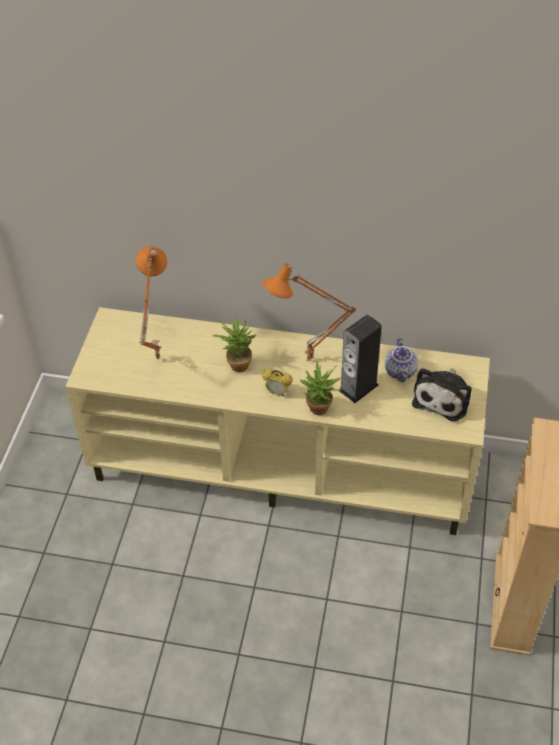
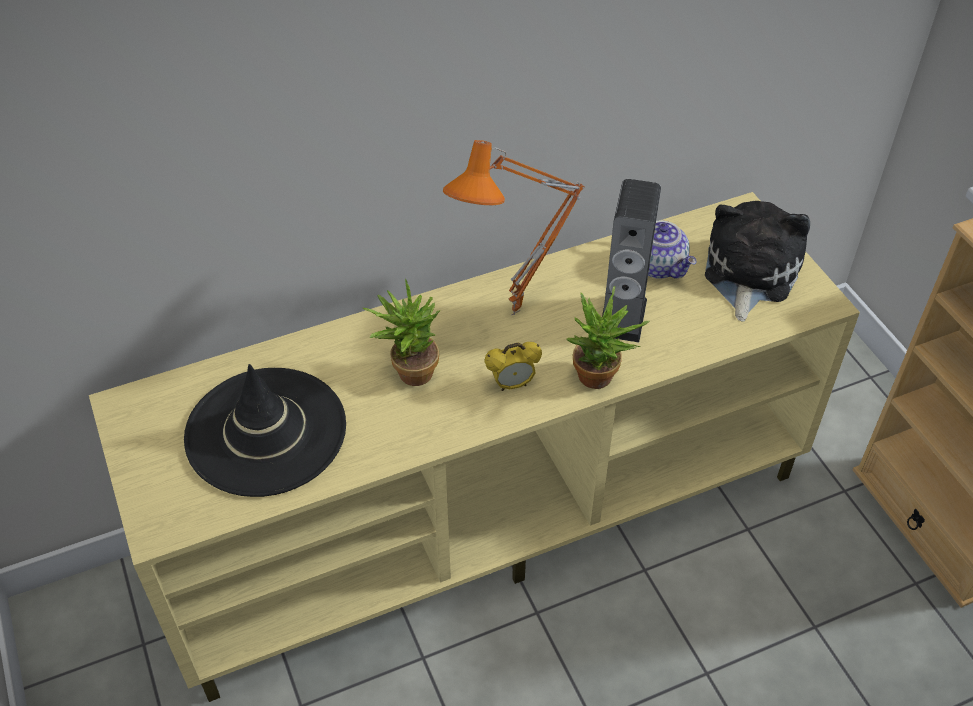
camera: 35 degrees left, 0 degrees up
orange table lamp [135,246,167,361] -> black hat [184,364,346,497]
plush toy [412,368,472,421] -> plush toy turned 150 degrees counterclockwise [705,201,810,322]

